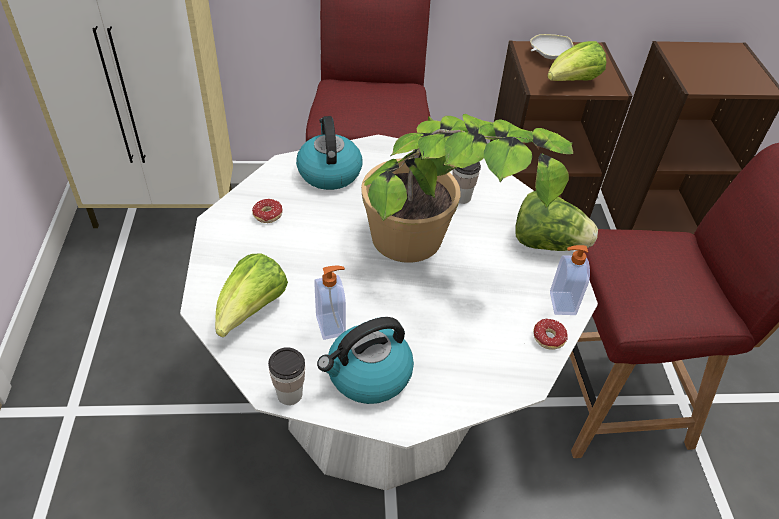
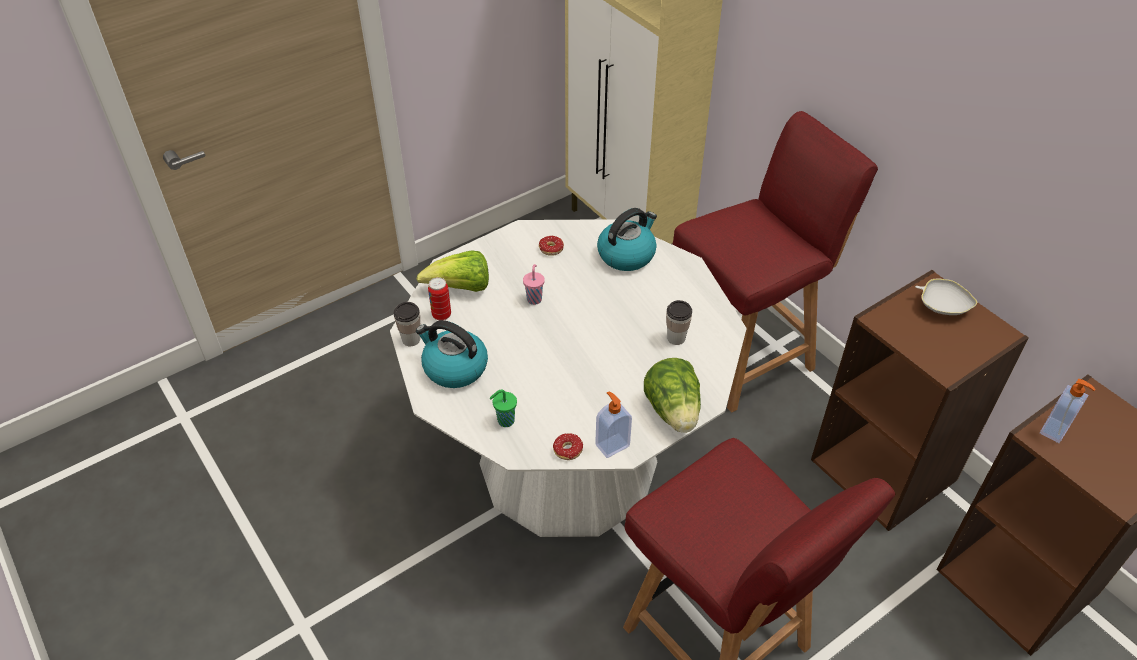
camera: 60 degrees right, 0 degrees up
soap dispenser [314,266,346,340] -> soap dispenser moved to [1040,379,1095,443]
potted plant [361,114,573,263] -> none
lettuce [547,41,606,81] -> none
none -> can [428,277,451,320]
none -> green cup [490,390,517,427]
none -> pink cup [523,264,545,305]

